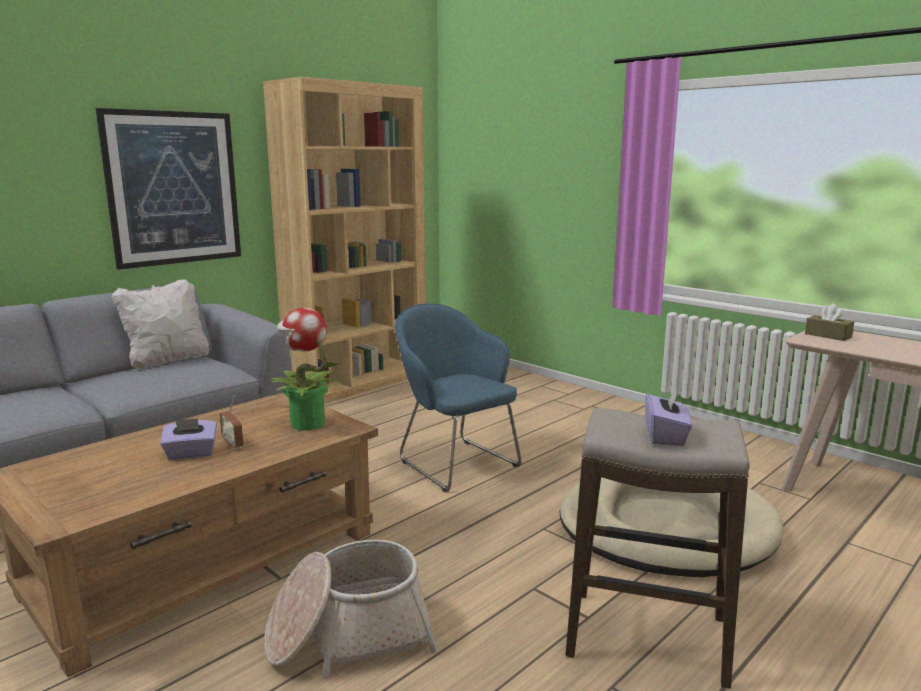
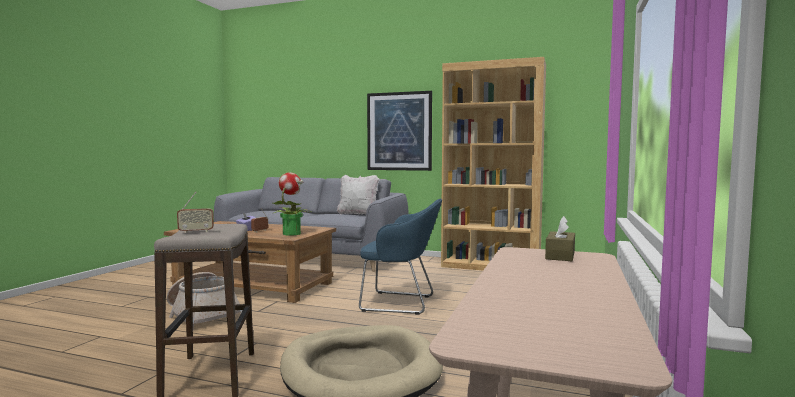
camera: 65 degrees right, 10 degrees down
blue armchair [395,303,522,492] -> blue armchair turned 75 degrees clockwise [359,198,442,315]
purple tissue box [645,387,692,446] -> radio [177,192,214,233]

